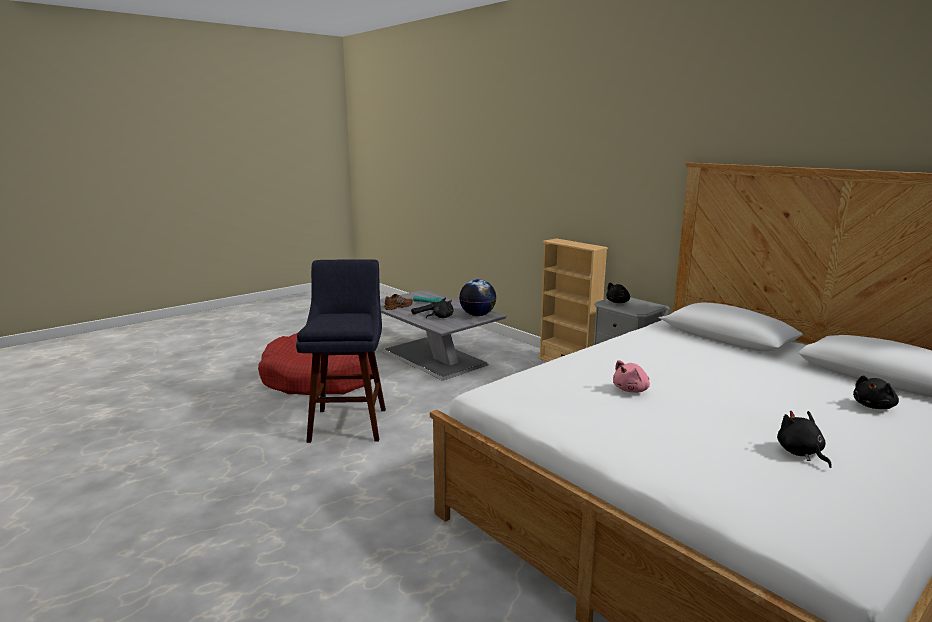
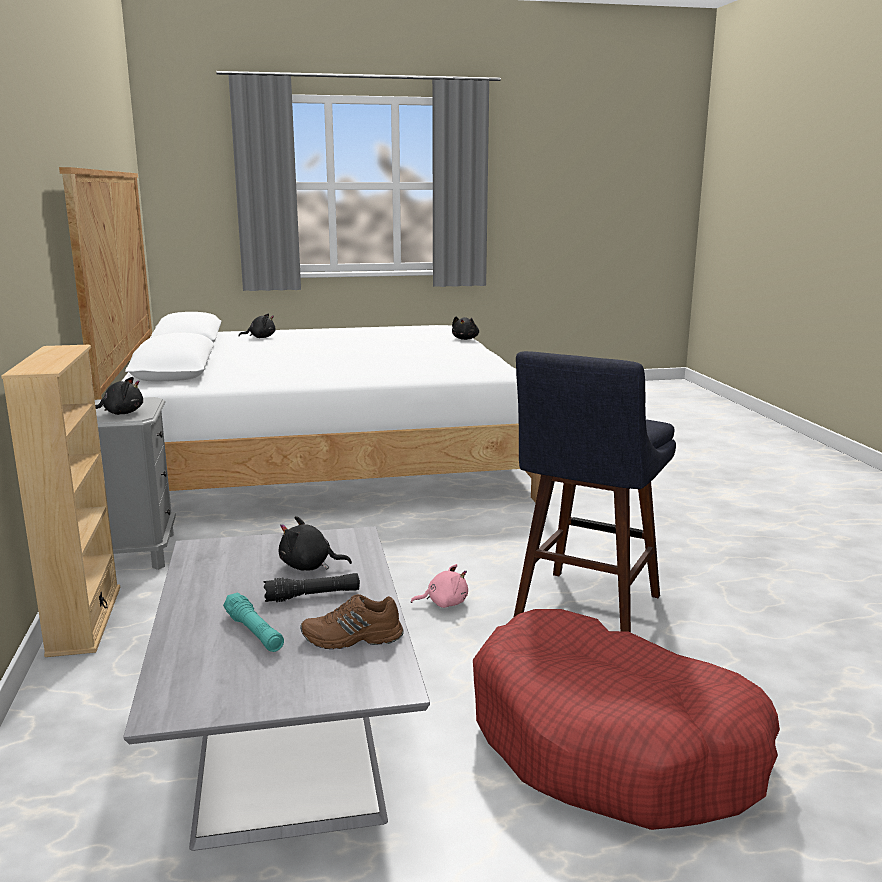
camera: 150 degrees left, 0 degrees up
globe [459,279,497,316] -> none
pink plush toy [613,360,650,393] -> pink plush toy moved to [411,564,468,608]
black plush toy [777,411,832,468] -> black plush toy moved to [452,316,479,340]

